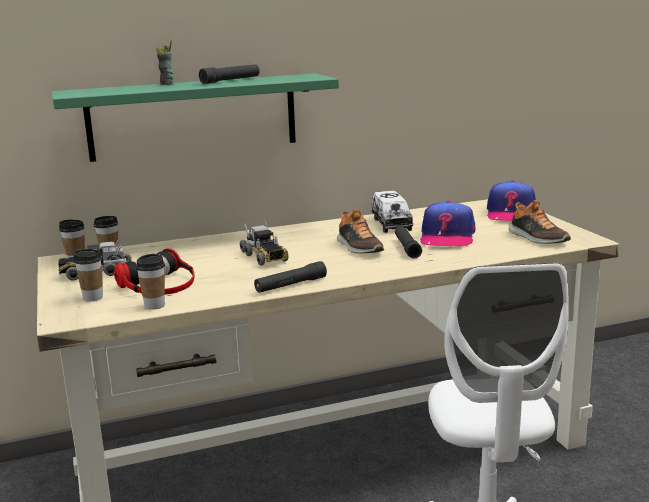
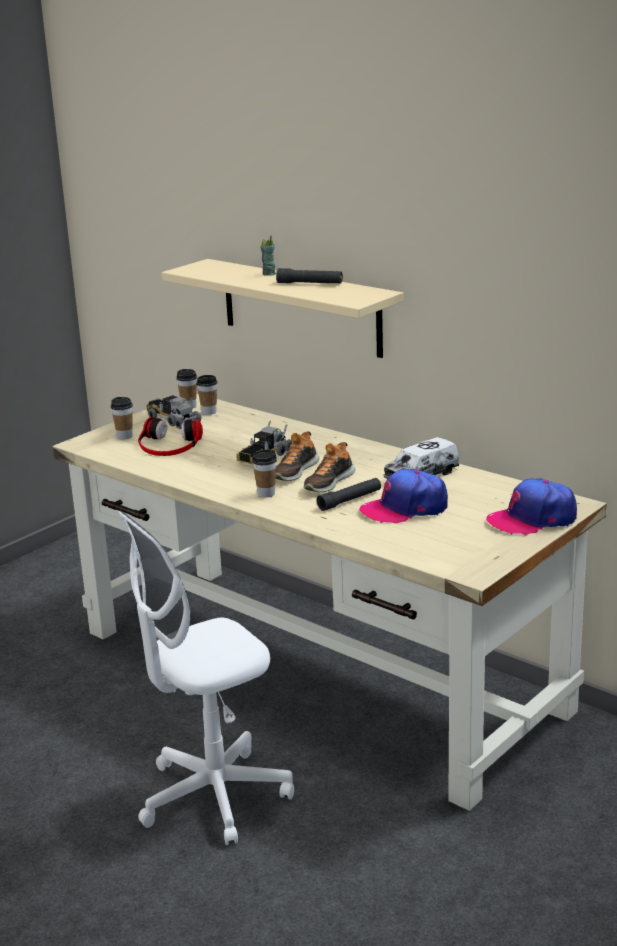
camera: 60 degrees right, 5 degrees up
green shelf [52,73,339,162] -> beige shelf [162,259,403,358]
cup [136,254,165,310] -> cup moved to [252,449,277,498]
black flashlight [254,261,327,293] -> none
shoe [509,200,571,244] -> shoe moved to [276,431,320,481]

